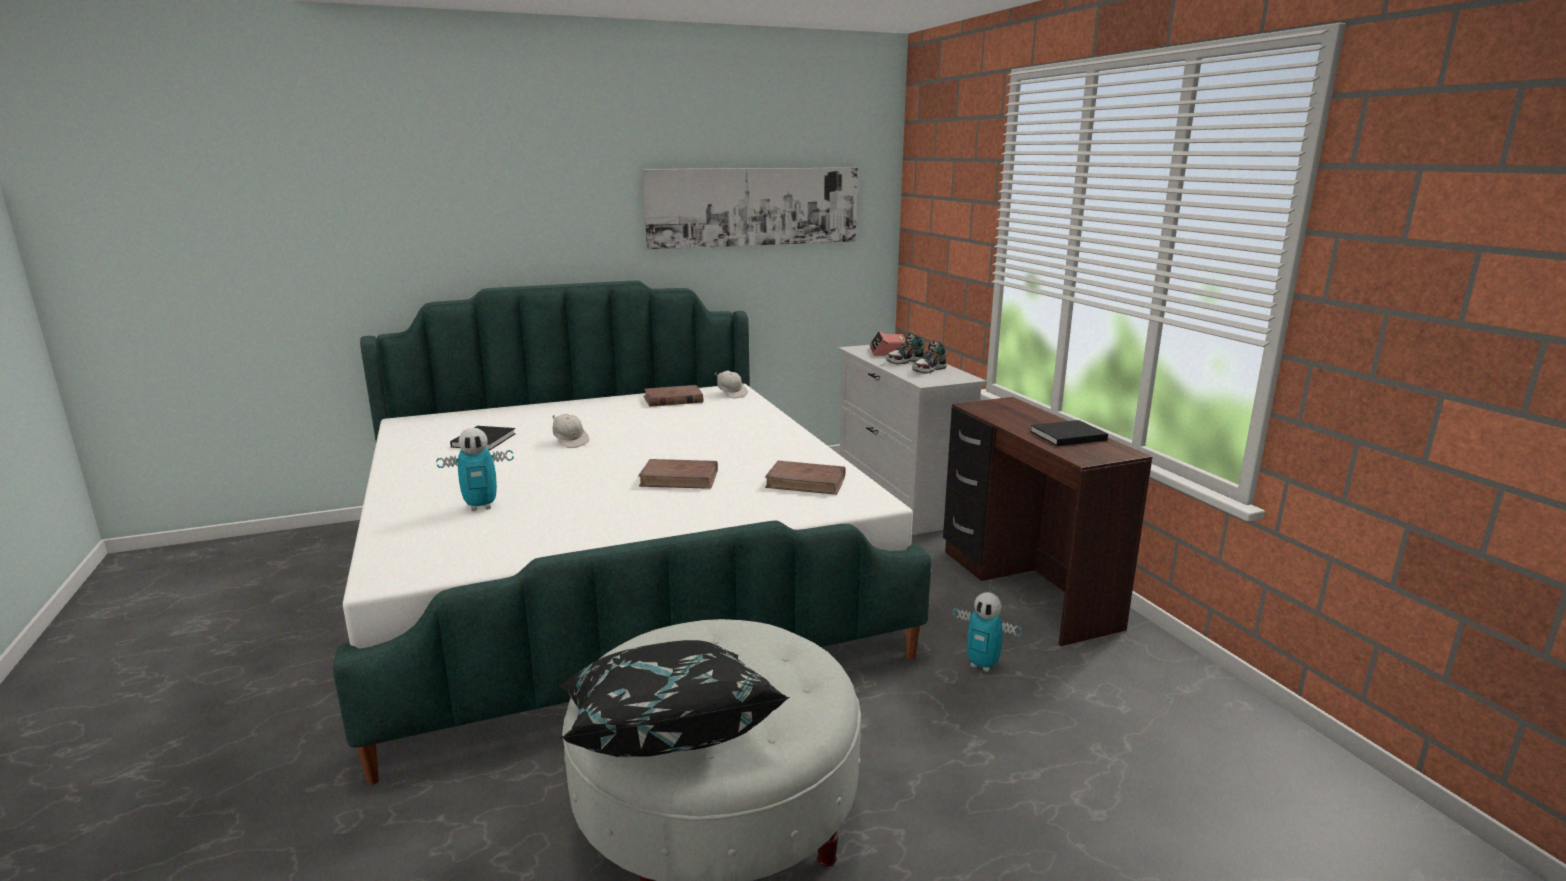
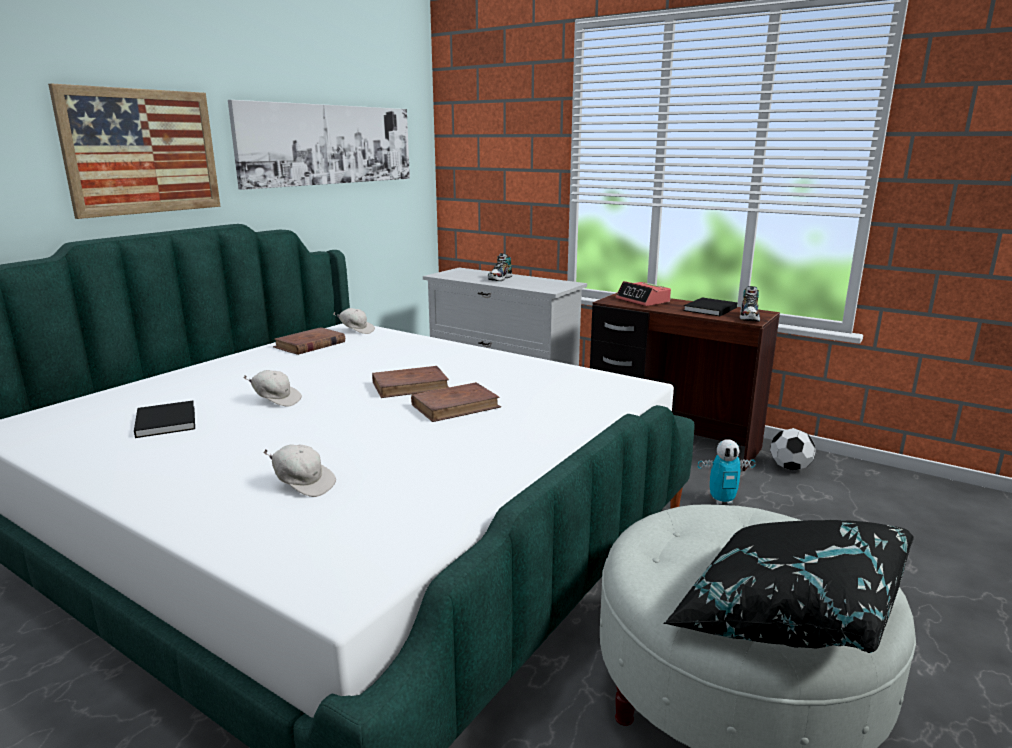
camera: 35 degrees left, 0 degrees up
toy robot [436,428,514,511] -> white cap [263,444,336,497]
brown book [765,460,846,495] -> brown book moved to [372,366,449,398]
alarm clock [870,331,906,356] -> alarm clock moved to [616,281,671,306]
shoe [912,340,946,374] -> shoe moved to [740,286,760,322]
none -> picture [48,83,221,219]
none -> football [770,428,816,471]

